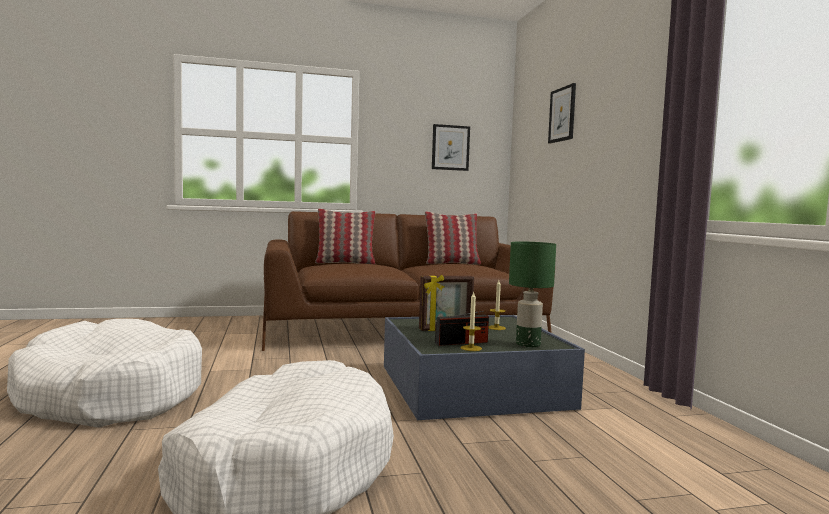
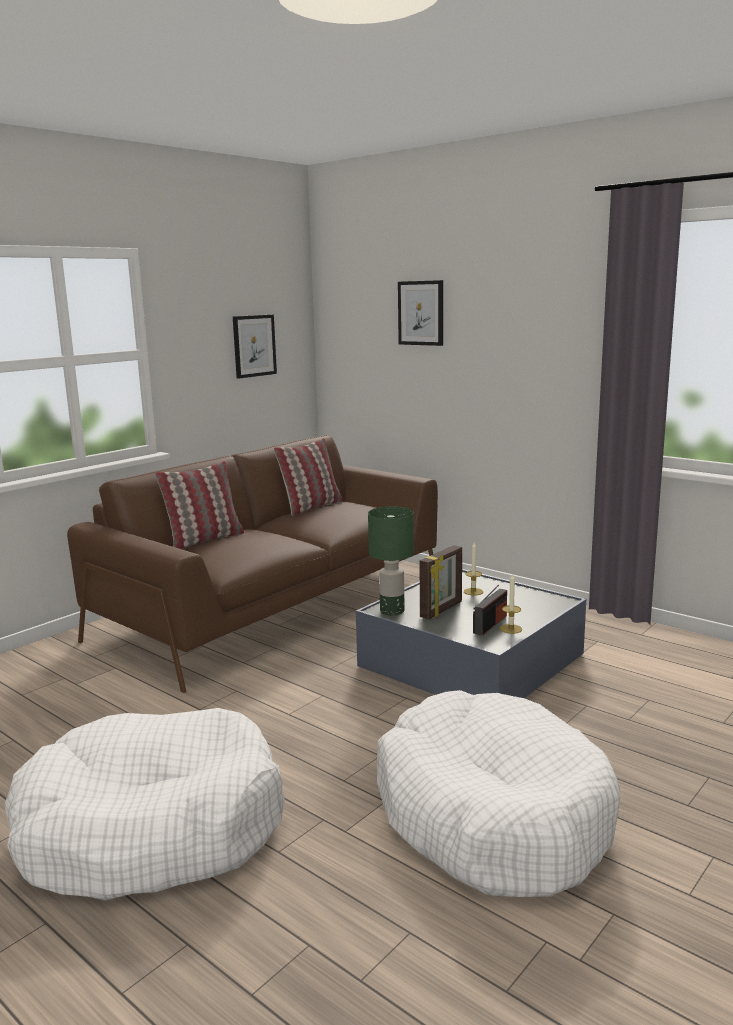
camera: 35 degrees left, 10 degrees up
green table lamp [509,241,556,347] -> green table lamp moved to [368,507,414,615]

